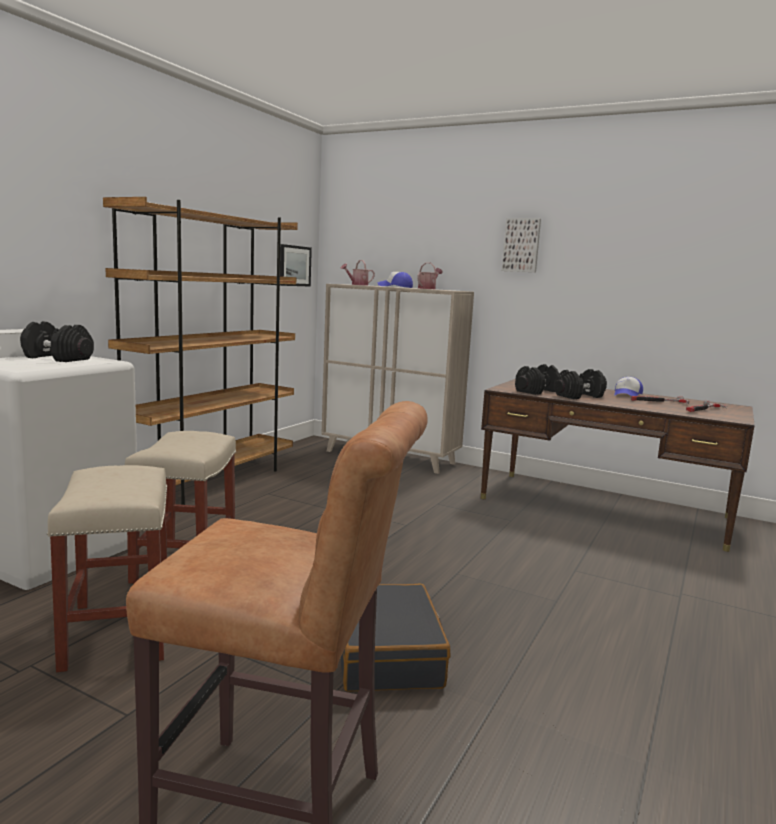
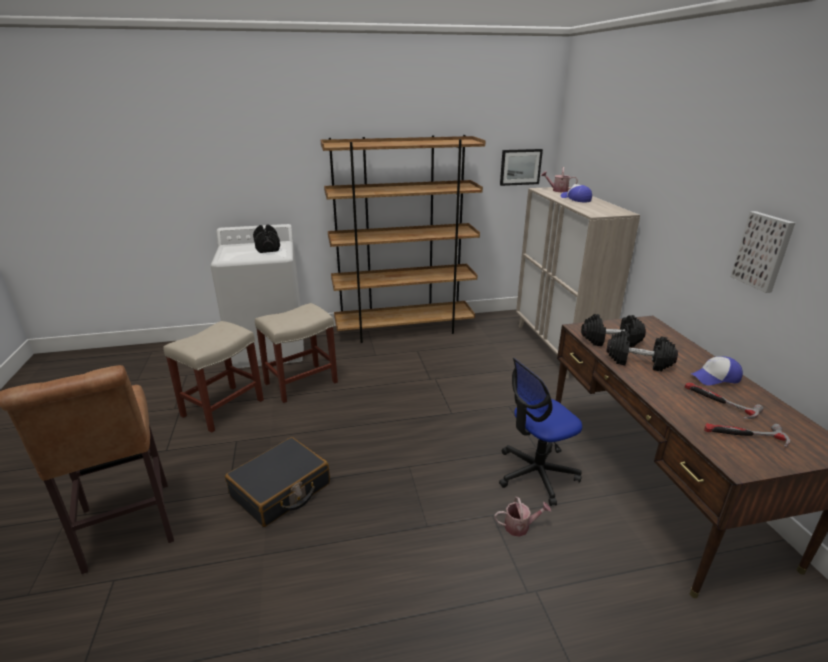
camera: 50 degrees right, 15 degrees up
watering can [417,262,442,289] -> watering can moved to [494,497,551,537]
picture [502,218,541,272] -> picture moved to [730,211,795,293]
none -> office chair [499,358,582,506]

